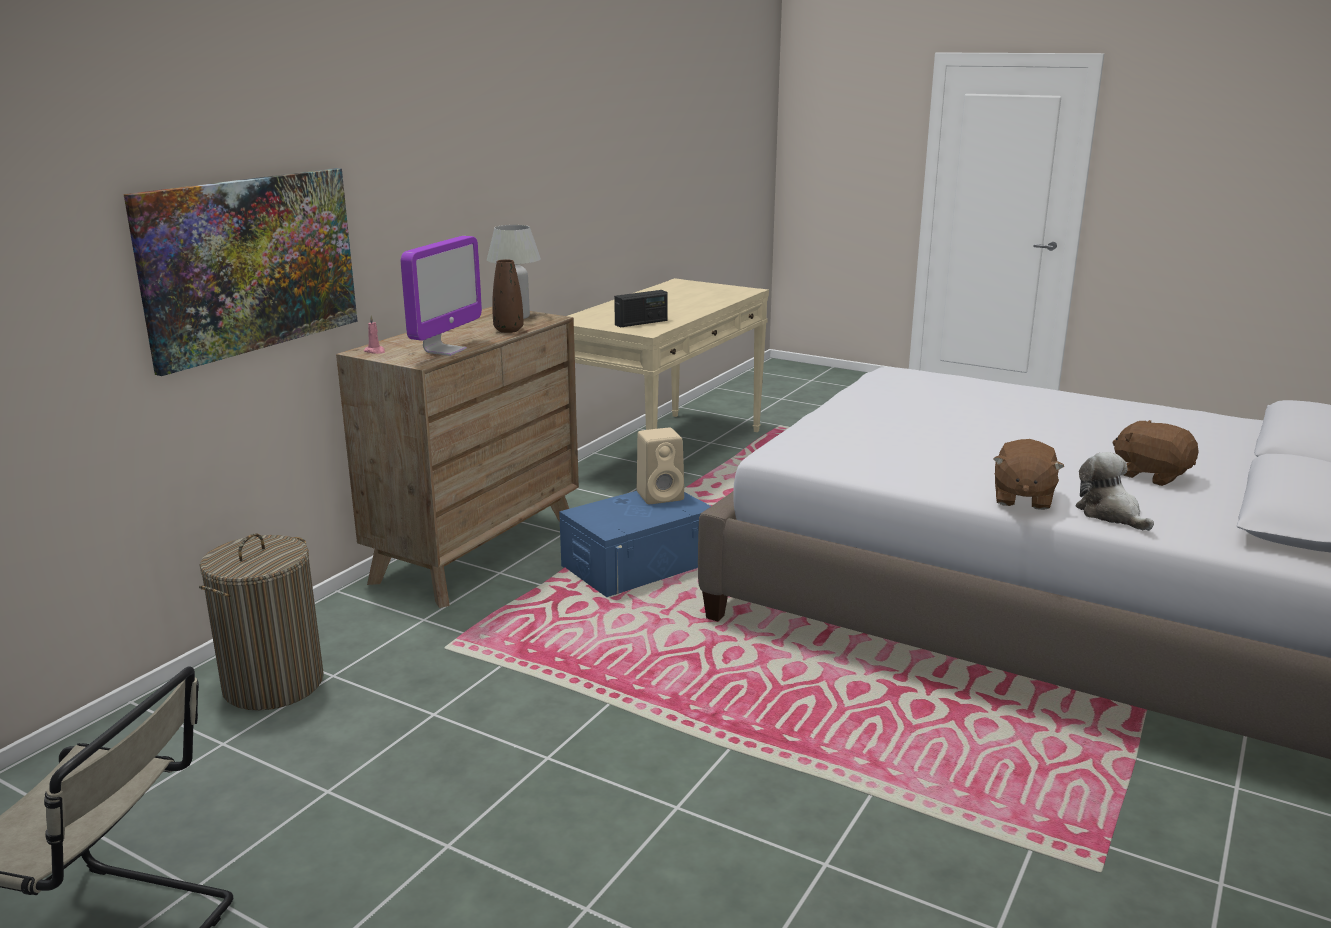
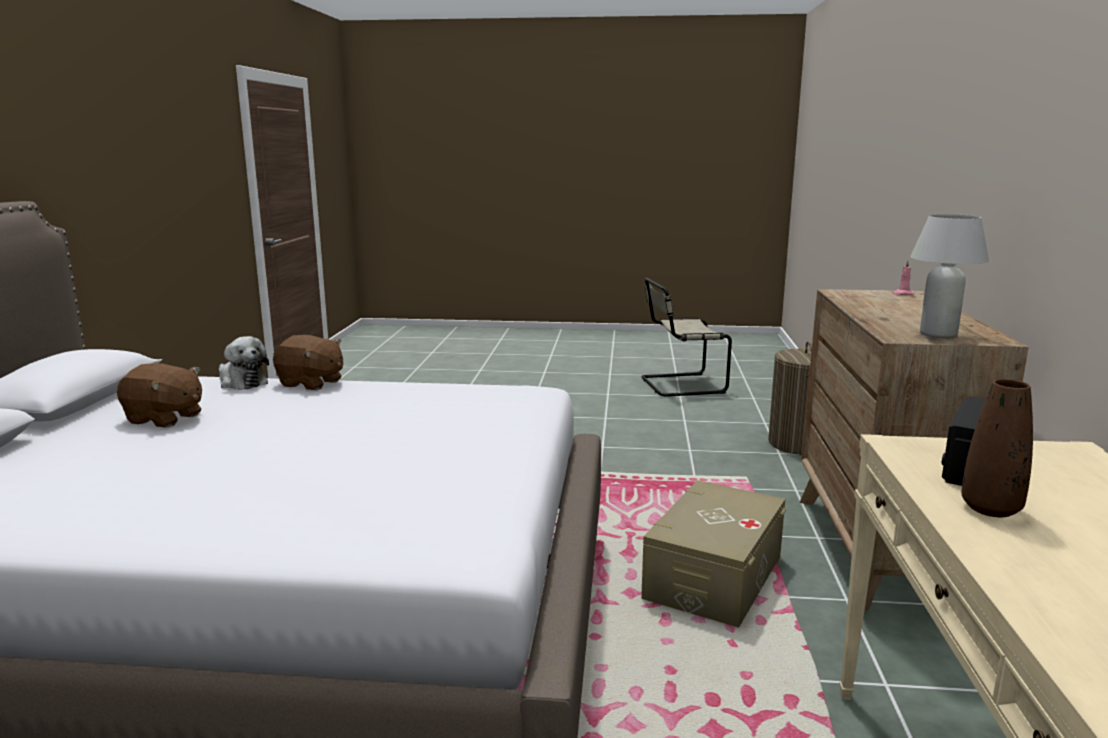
camera: 155 degrees right, 5 degrees down
picture [124,168,358,376] -> none
monitor [401,236,482,356] -> none
brown vase [492,259,523,333] -> brown vase moved to [961,379,1033,517]
blue storage box [559,491,711,597] -> beige storage box [641,480,786,628]
beige speaker [637,428,684,504] -> none
brown plush toy [993,439,1064,510] -> brown plush toy turned 120 degrees clockwise [273,335,343,390]

